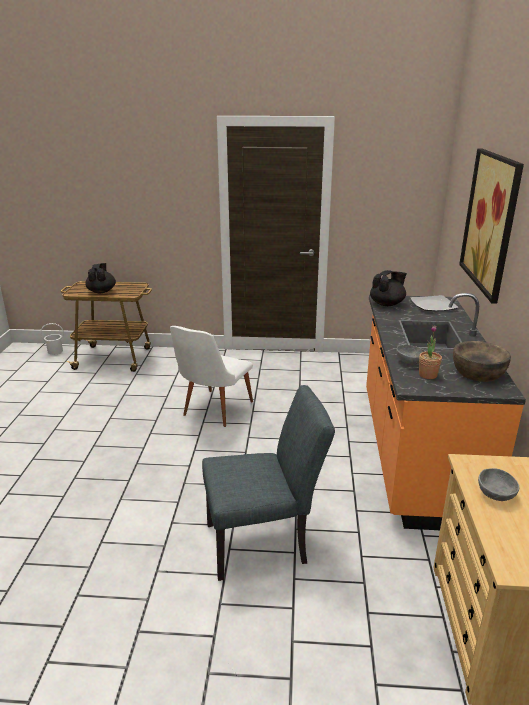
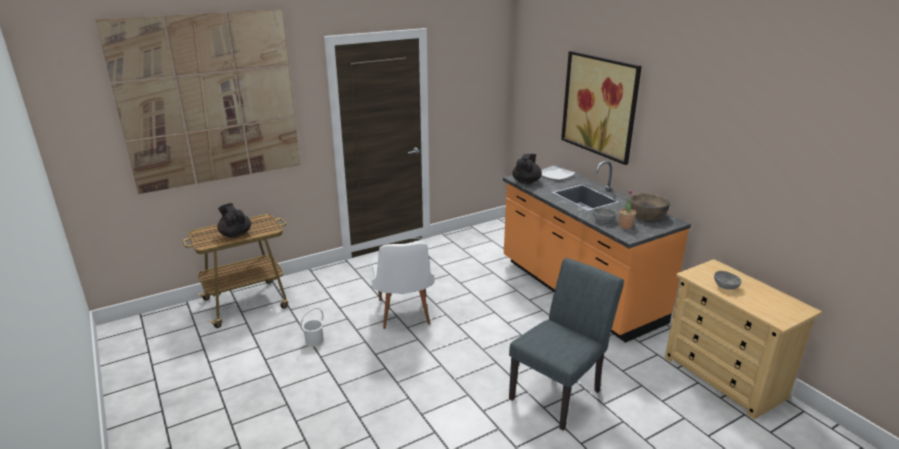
camera: 35 degrees left, 0 degrees up
white bucket [40,323,64,355] -> white bucket moved to [300,308,324,347]
none -> picture [96,9,300,194]

